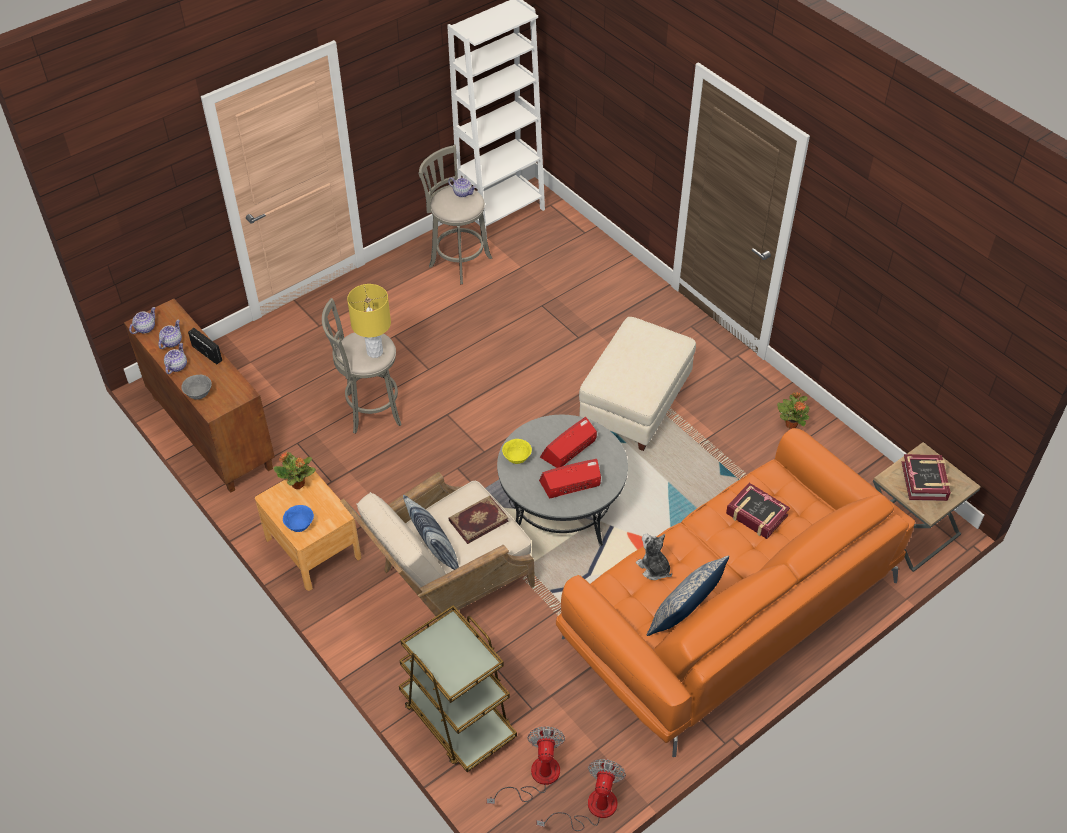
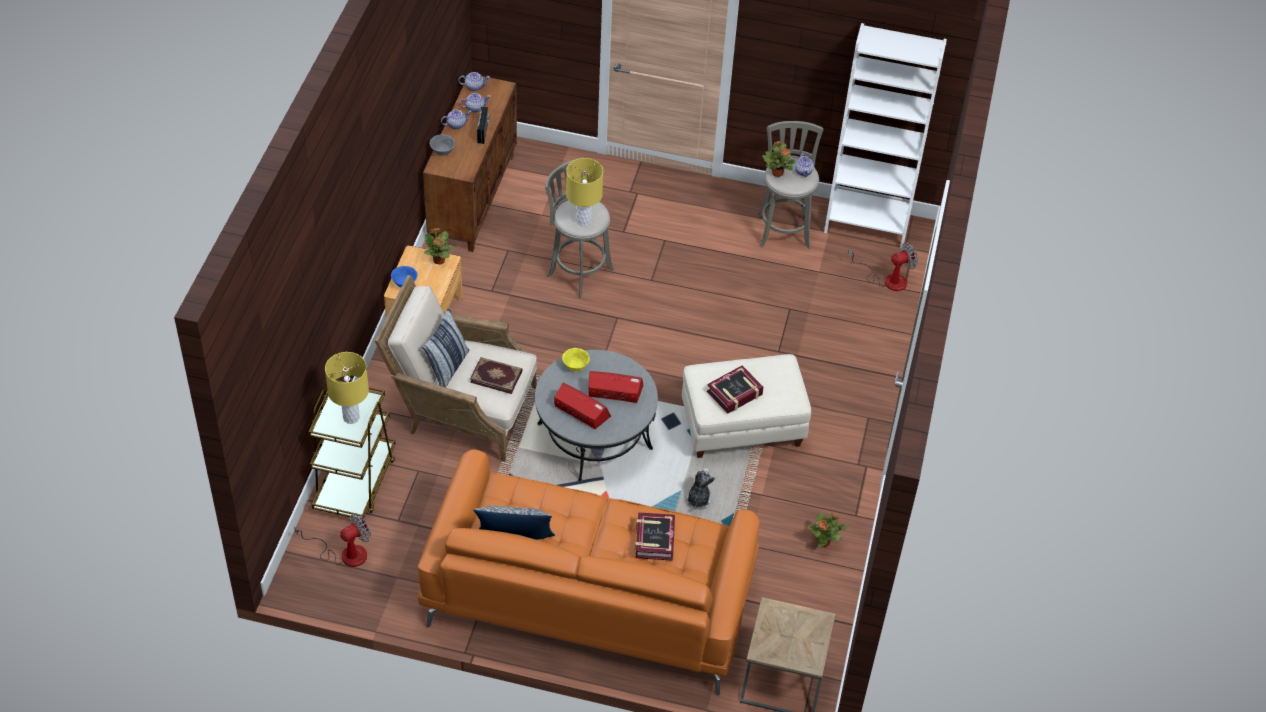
camera: 50 degrees right, 0 degrees up
fan [537,759,626,831] -> fan moved to [848,242,918,291]
plush toy [636,534,672,580] -> plush toy moved to [686,468,715,509]
book [902,454,951,501] -> book moved to [707,365,764,413]
none -> yellow table lamp [325,352,369,424]
none -> potted plant [763,141,795,177]

